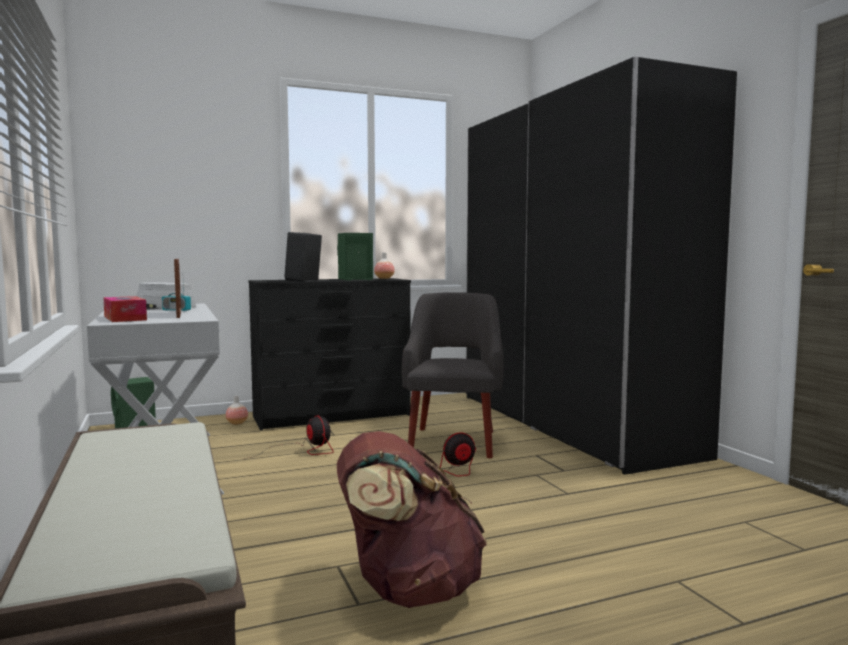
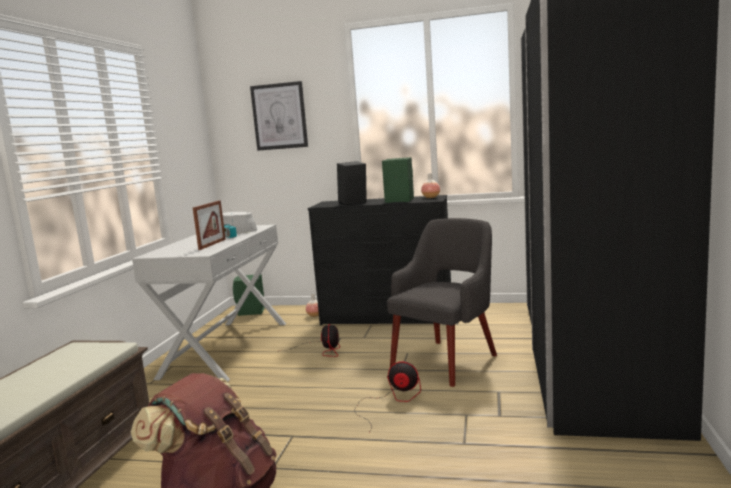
camera: 35 degrees right, 5 degrees up
tissue box [103,296,147,322] -> none
none -> picture [250,81,308,151]

